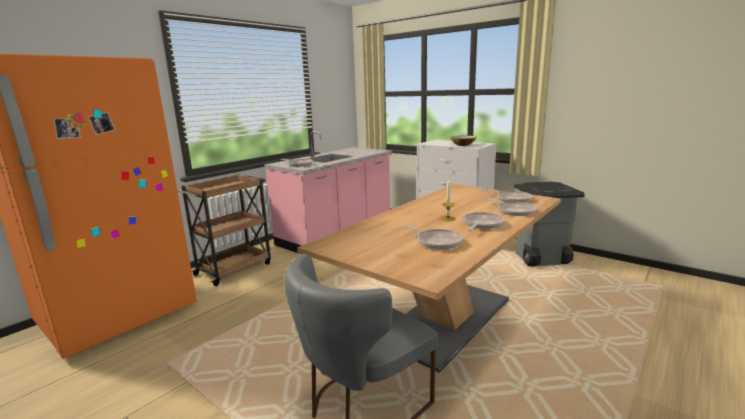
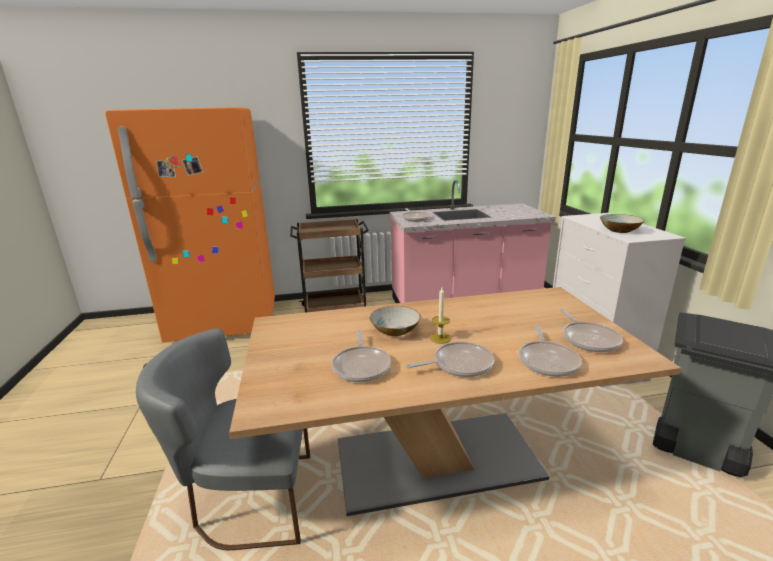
camera: 40 degrees right, 5 degrees up
none -> bowl [369,306,421,336]

